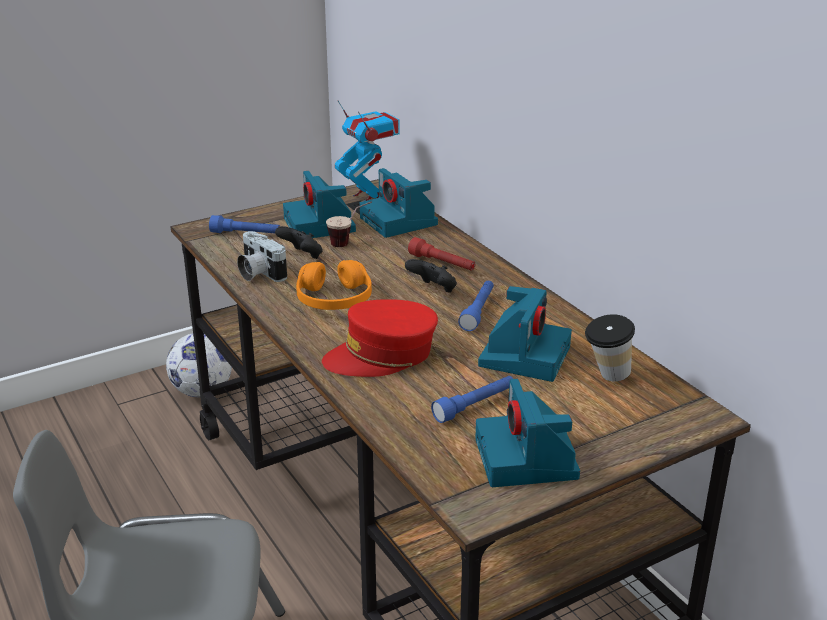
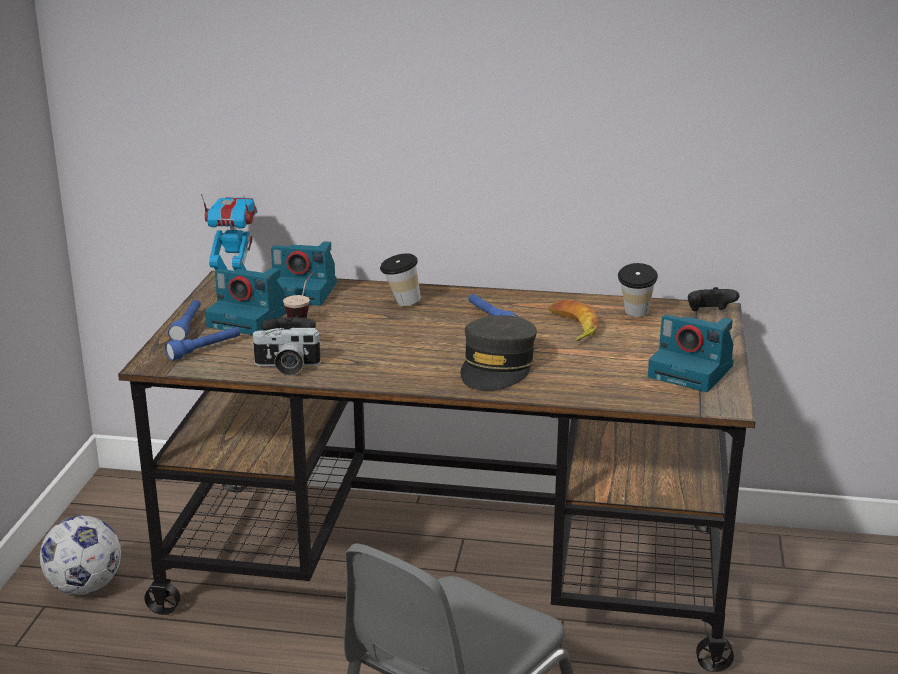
camera: 50 degrees left, 5 degrees down
orange headphones [296,260,372,310] -> none
red cap [322,299,438,377] -> grey cap [460,315,537,391]
black game controller [405,259,457,293] -> black game controller moved to [688,287,739,311]
red flashlight [408,237,475,271] -> cup [380,253,421,306]
blue flashlight [431,376,513,423] -> blue flashlight moved to [168,300,201,341]
camera [478,286,572,382] -> banana [548,300,598,341]

